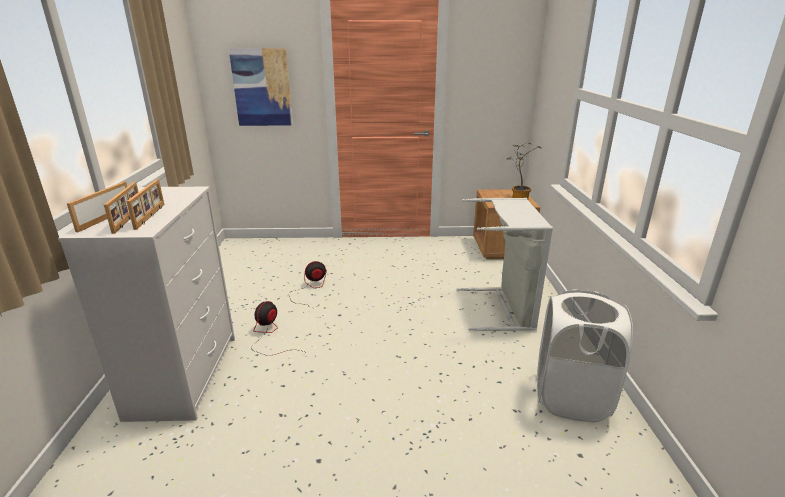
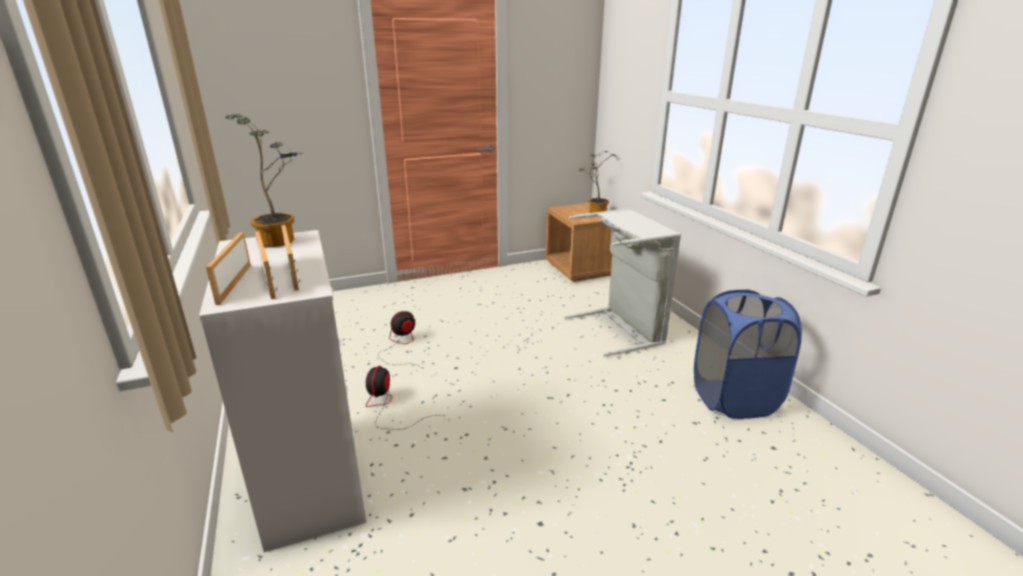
camera: 20 degrees left, 0 degrees up
picture [229,48,293,126] -> none
white laundry basket [537,289,633,422] -> blue laundry basket [694,289,802,419]
none -> potted plant [225,114,304,247]

